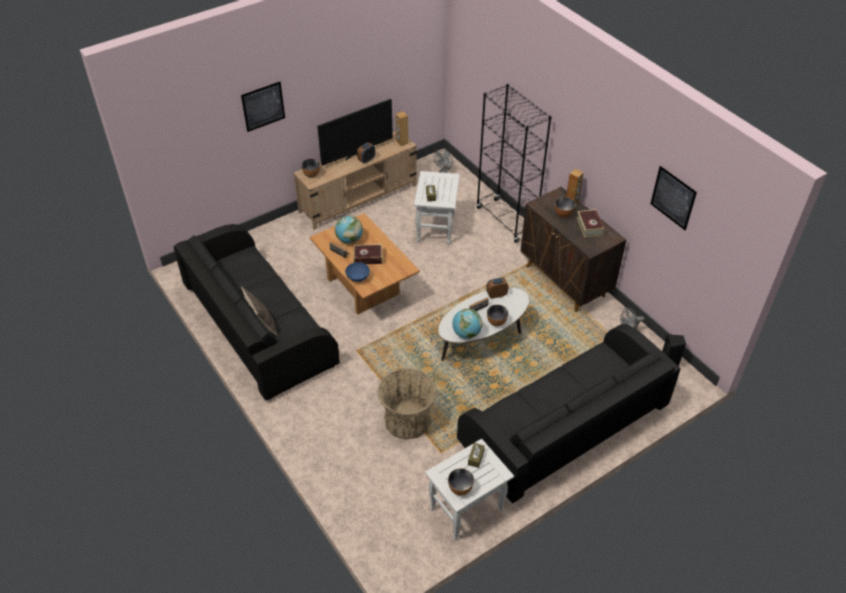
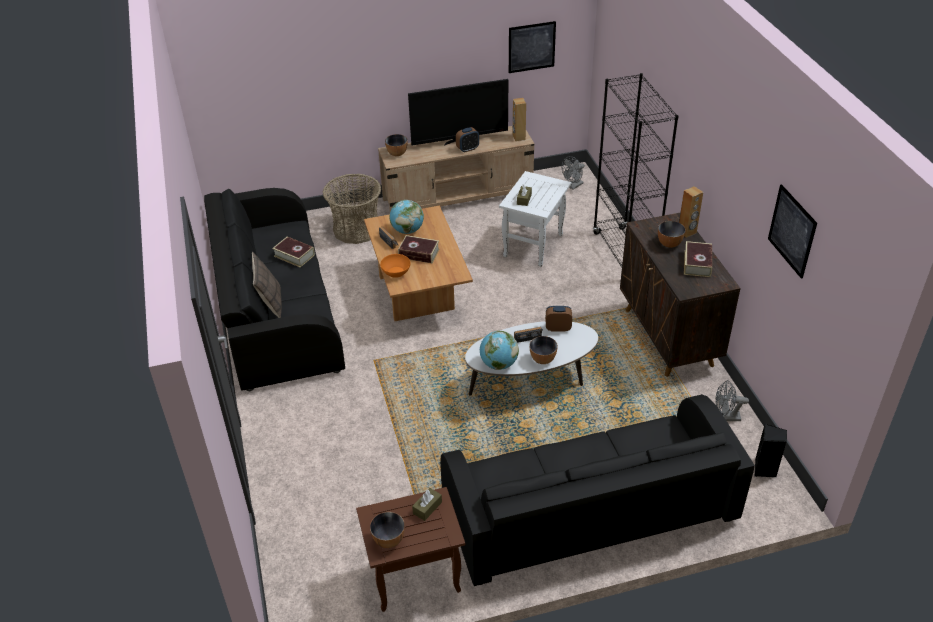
camera: 20 degrees right, 5 degrees down
picture [241,82,285,132] -> picture moved to [509,21,556,73]
blue bowl [345,262,370,282] -> orange bowl [380,254,411,278]
basket [378,368,437,440] -> basket moved to [323,174,381,244]
white side table [425,439,514,541] -> brown side table [356,487,465,612]
none -> book [272,236,315,267]

